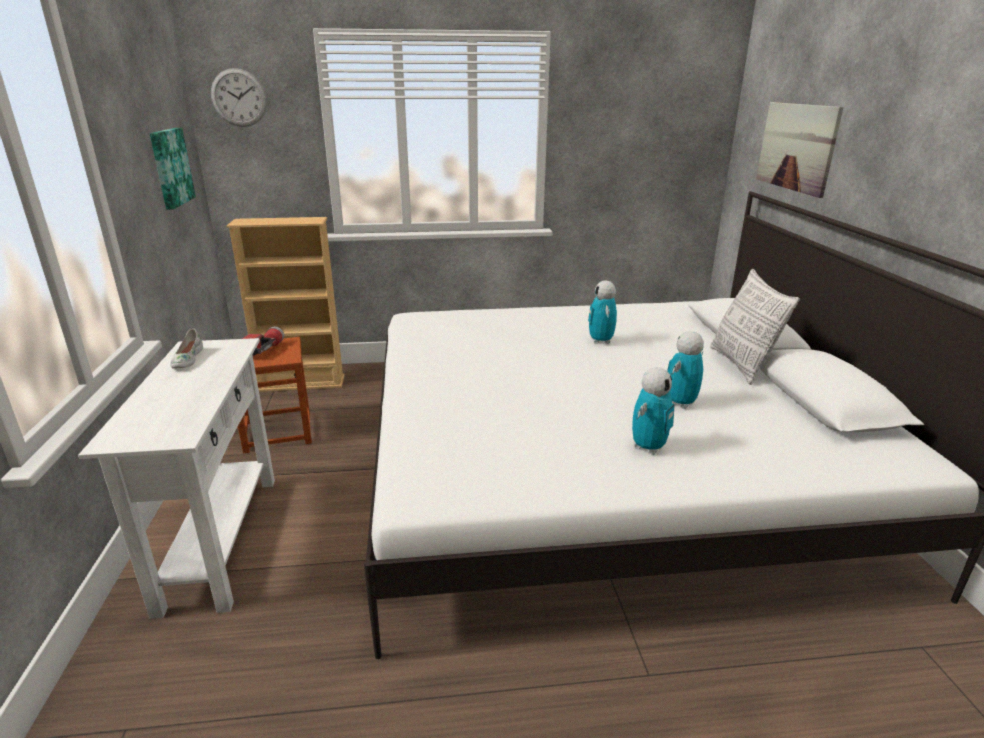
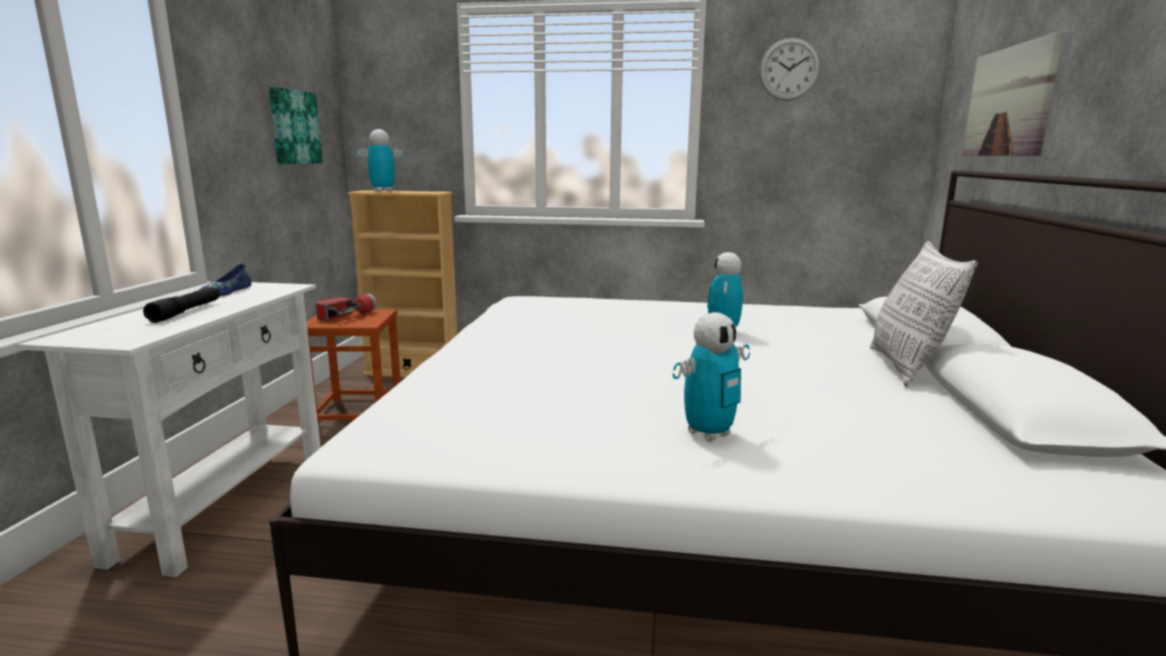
camera: 15 degrees right, 10 degrees down
white shoe [170,329,203,369] -> blue shoe [199,264,251,296]
wall clock [211,68,267,127] -> wall clock moved to [759,38,820,101]
toy robot [667,331,704,409] -> toy robot moved to [353,129,406,192]
none -> black flashlight [143,287,220,323]

